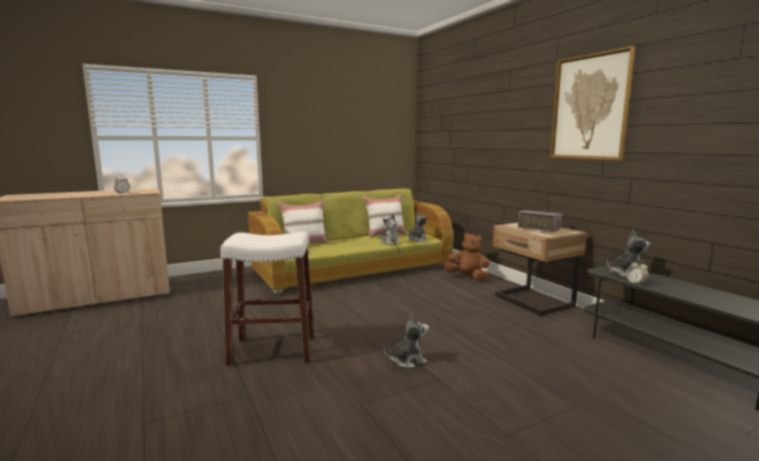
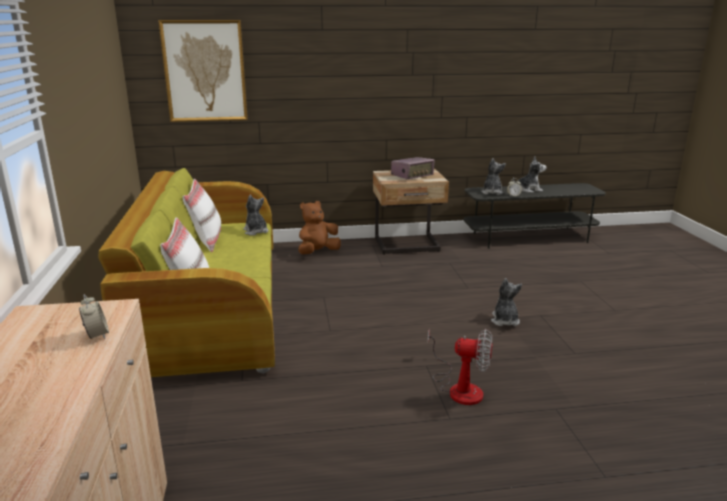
camera: 70 degrees left, 10 degrees up
white stool [220,232,314,366] -> fan [427,329,493,405]
plush toy [380,214,400,245] -> plush toy moved to [513,157,547,193]
picture [550,46,635,161] -> picture moved to [158,20,248,122]

